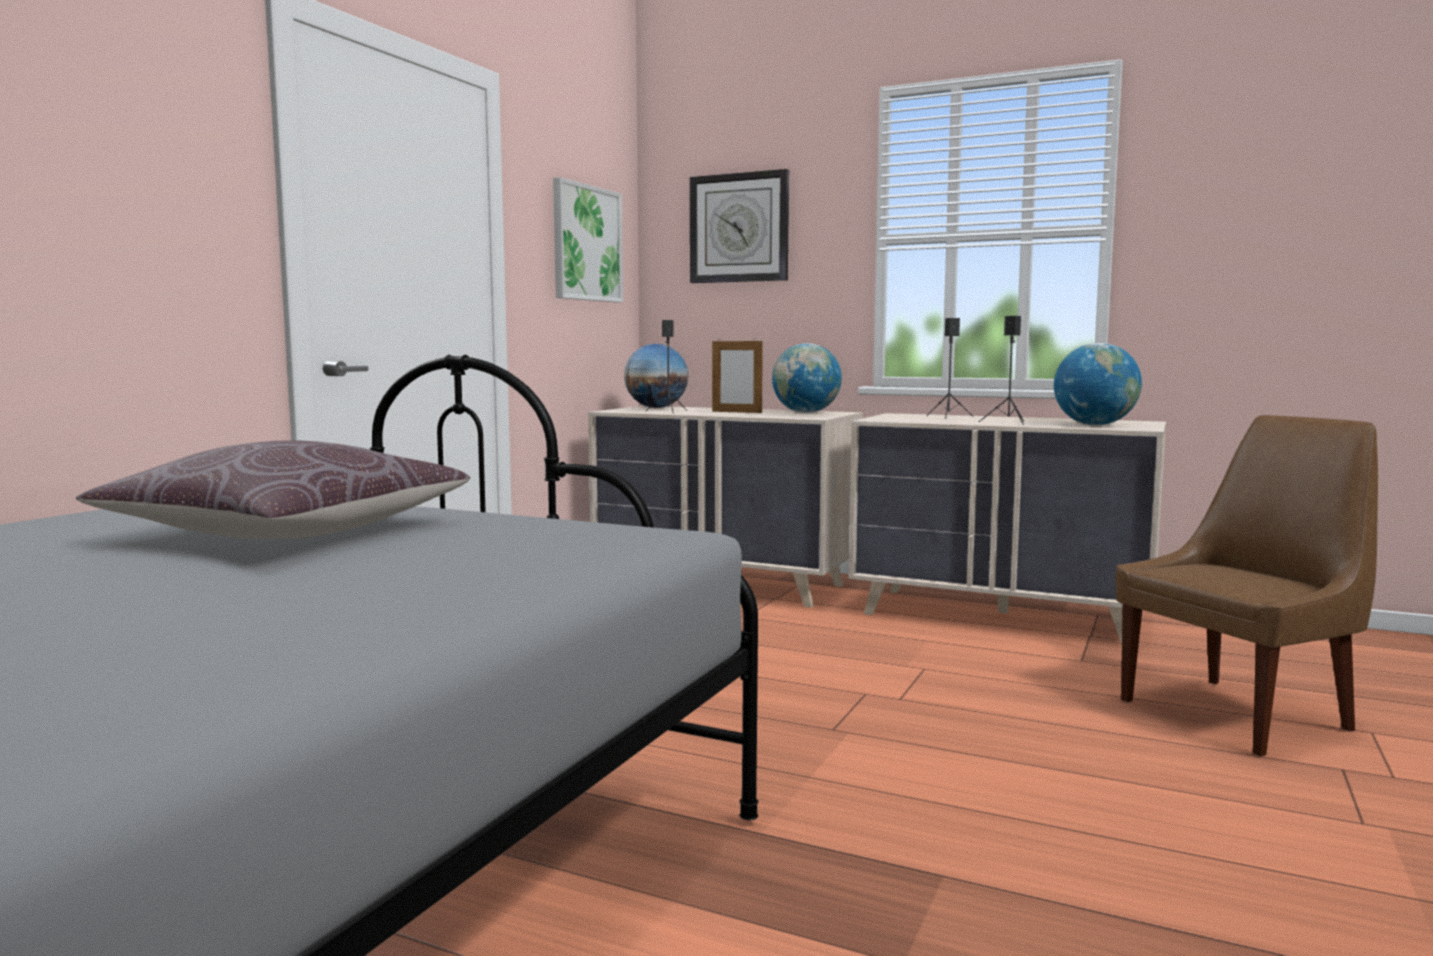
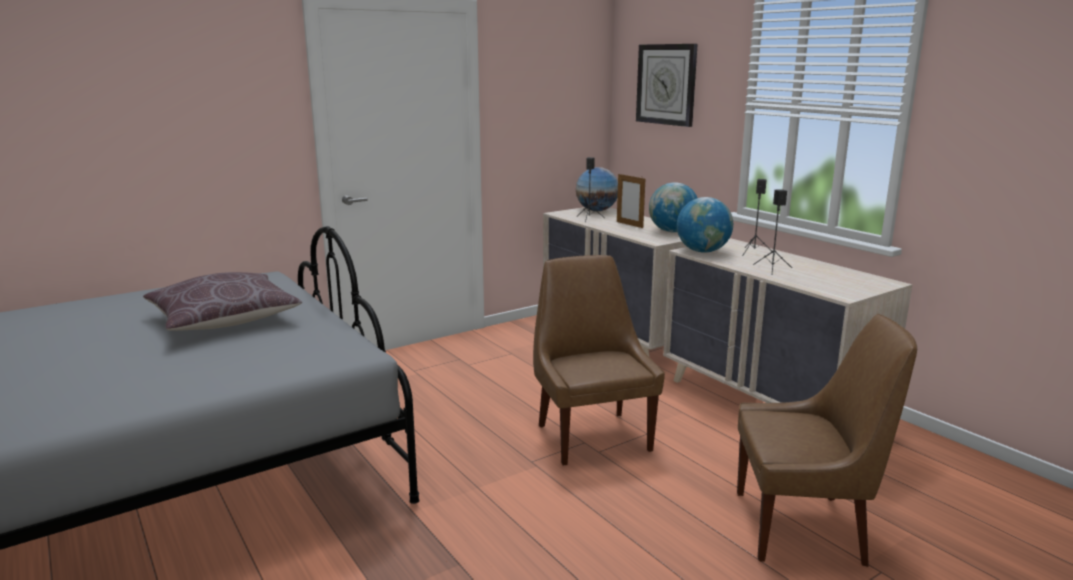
camera: 30 degrees right, 10 degrees up
picture [553,177,623,303] -> none
globe [1054,343,1142,425] -> globe moved to [677,197,733,253]
none -> brown chair [533,255,665,466]

